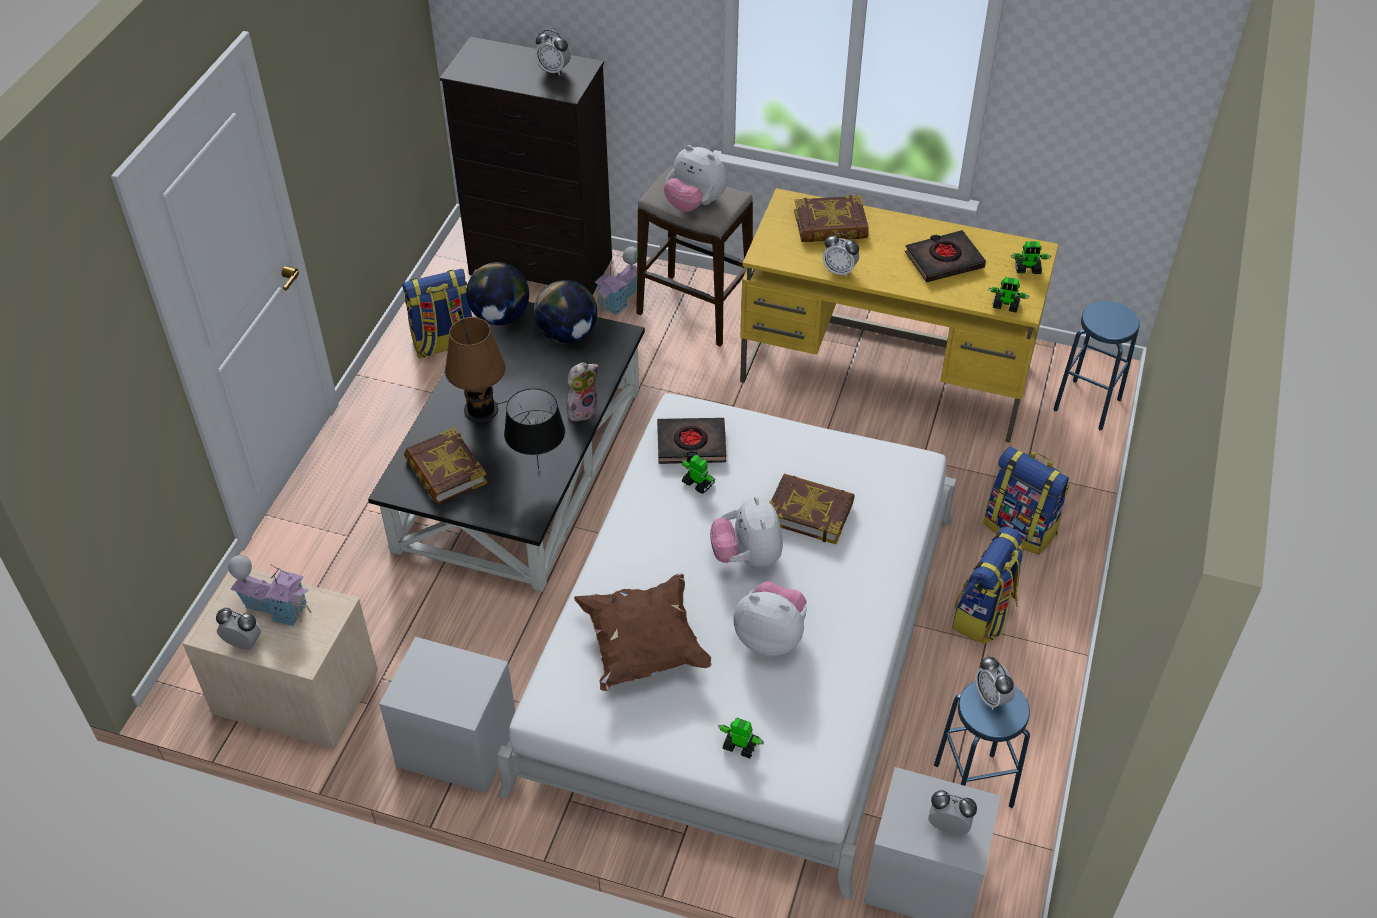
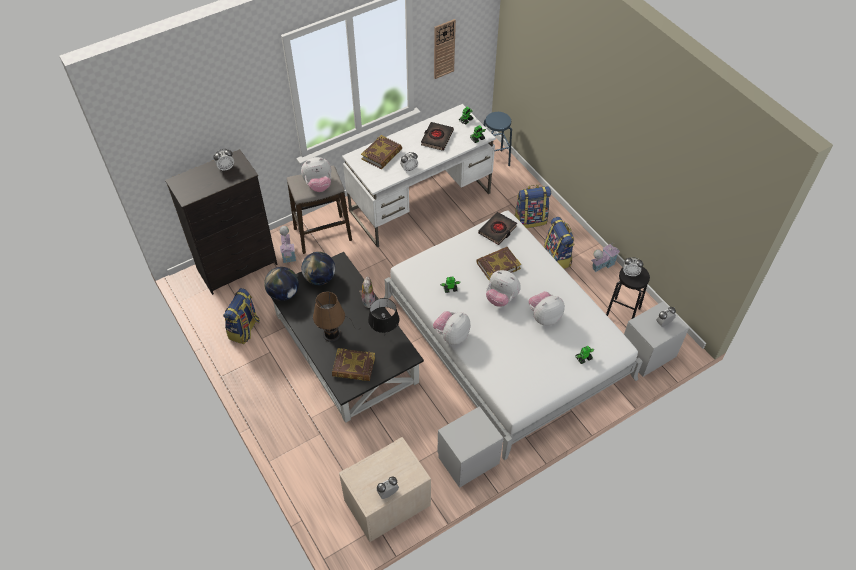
camera: 50 degrees left, 5 degrees up
toy house [228,555,311,627] -> toy house moved to [591,243,620,272]
brown pillow [574,574,711,691] -> none
black book [657,418,726,464] -> black book moved to [478,212,517,245]
yellow desk [740,188,1058,443] -> white desk [342,104,496,247]
blue stool [934,681,1030,808] -> black stool [606,267,650,319]
none -> plush toy [433,311,470,345]
none -> wall clock [434,19,456,79]

